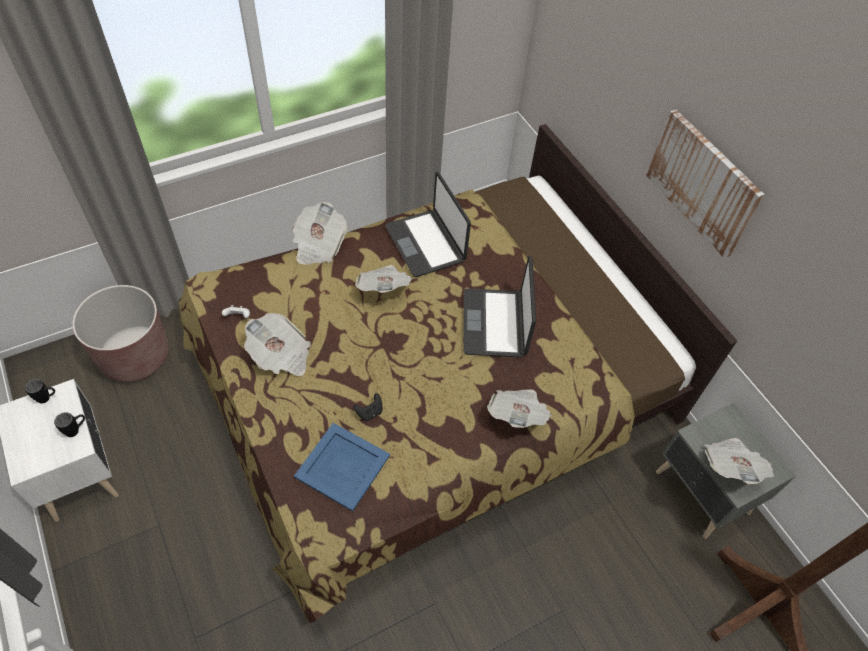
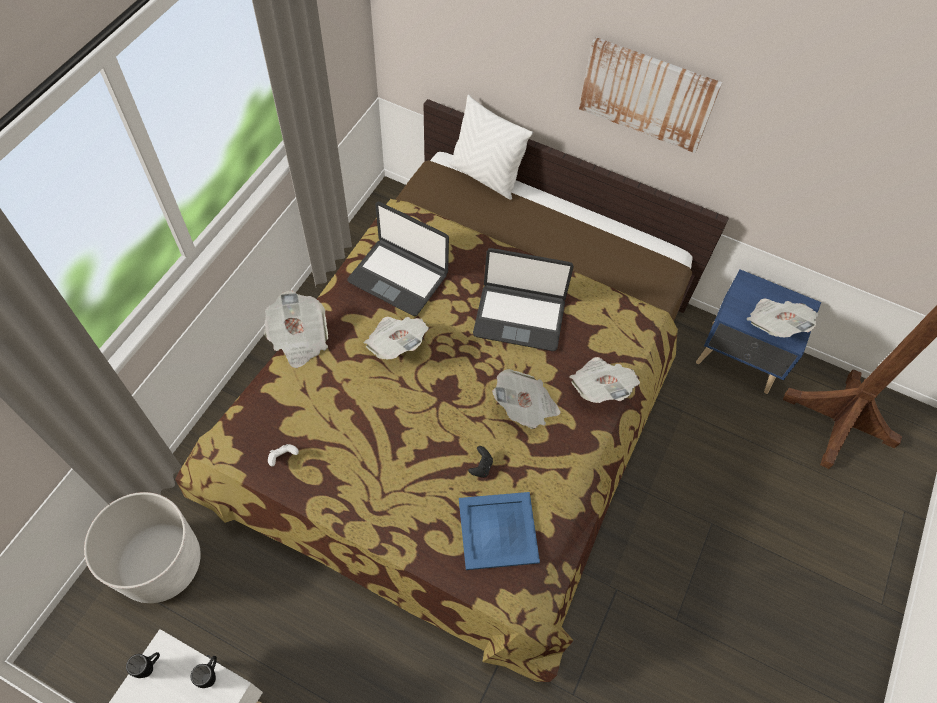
camera: 35 degrees left, 5 degrees up
brown planter [72,285,169,382] -> white planter [84,492,201,603]
newspaper [244,313,311,376] -> newspaper moved to [492,369,560,429]
laptop [463,256,536,357] -> laptop turned 45 degrees counterclockwise [473,248,574,351]
grey nightstand [656,402,796,539] -> blue nightstand [696,269,821,394]
none -> white pillow [449,95,533,200]

